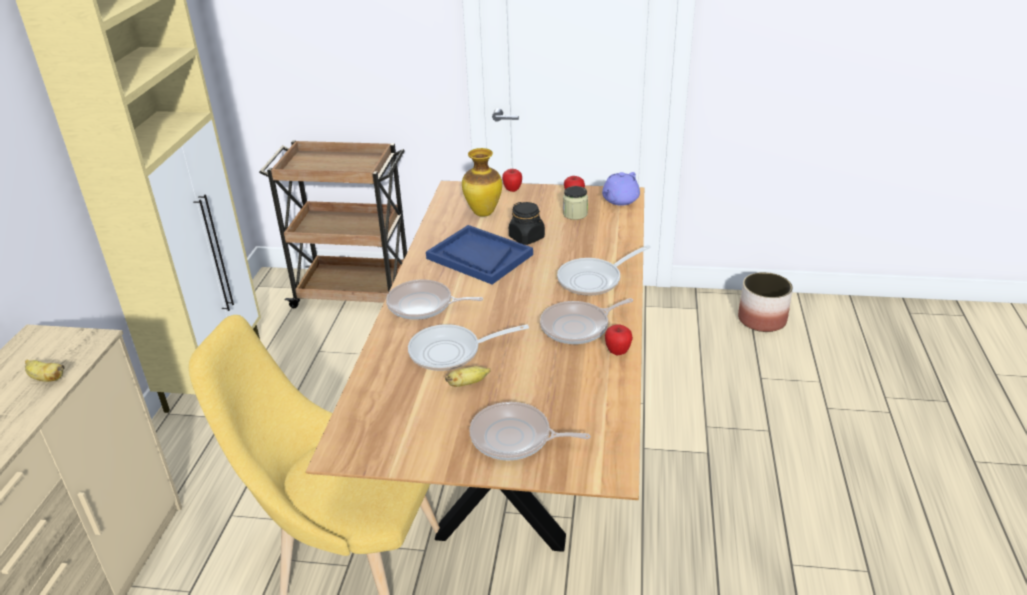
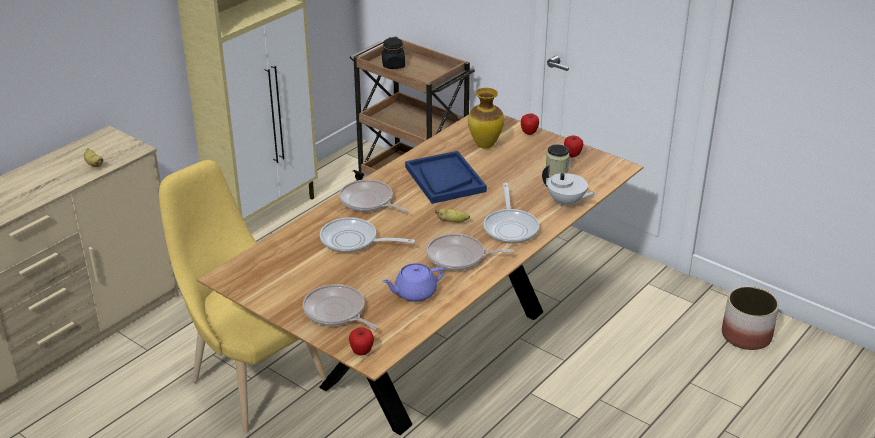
camera: 30 degrees right, 0 degrees up
banana [445,366,491,387] -> banana moved to [435,209,470,223]
black jar [509,202,545,245] -> black jar moved to [382,37,405,69]
frying pan [557,245,651,296] -> frying pan turned 90 degrees counterclockwise [484,183,539,244]
purple teapot [602,172,640,206] -> purple teapot moved to [382,263,445,302]
apple [605,325,633,355] -> apple moved to [349,327,374,355]
none -> white teapot [542,165,596,207]

